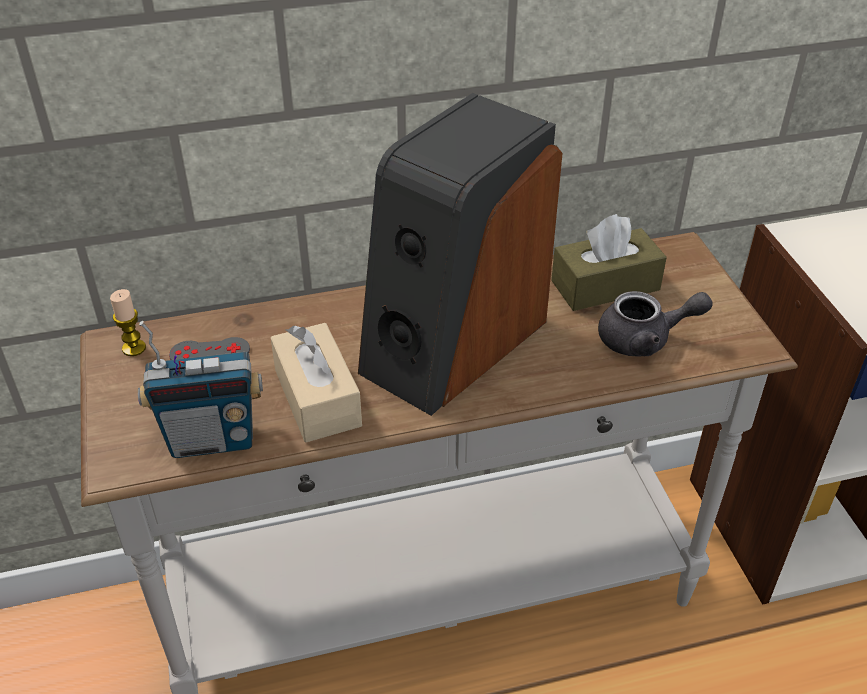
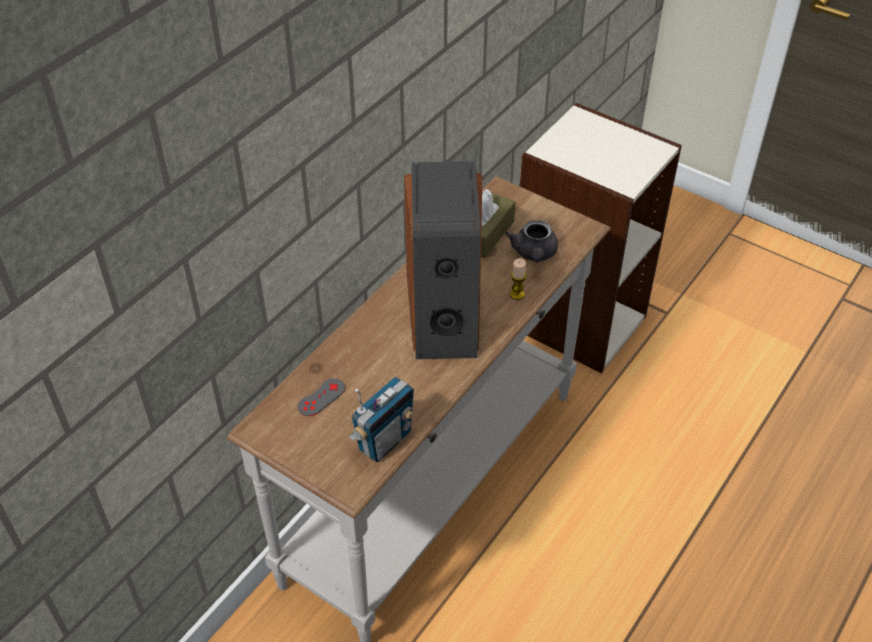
camera: 40 degrees left, 5 degrees up
candle [110,289,146,356] -> candle moved to [510,258,527,300]
beige tissue box [270,323,362,442] -> none
grey teapot [598,291,713,356] -> grey teapot turned 135 degrees clockwise [505,220,558,262]

